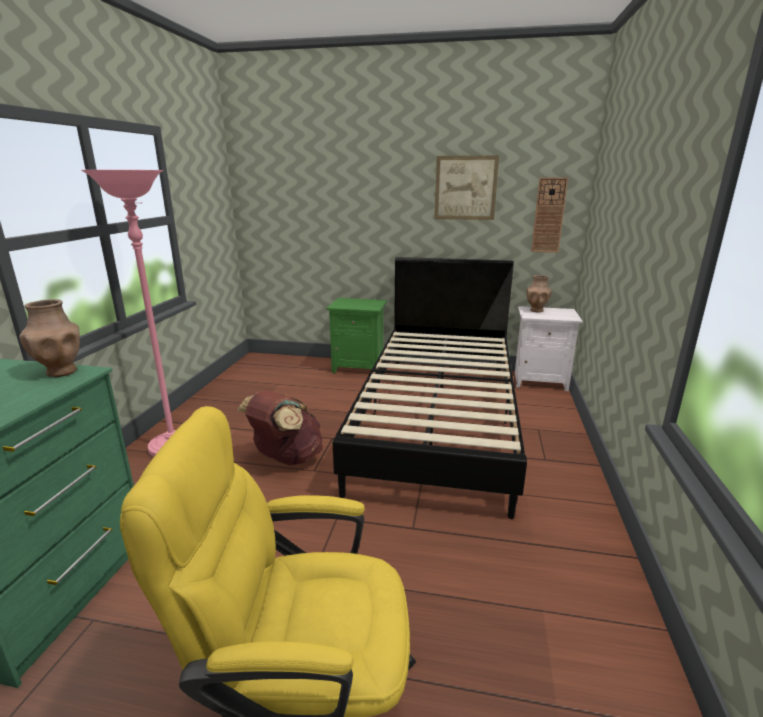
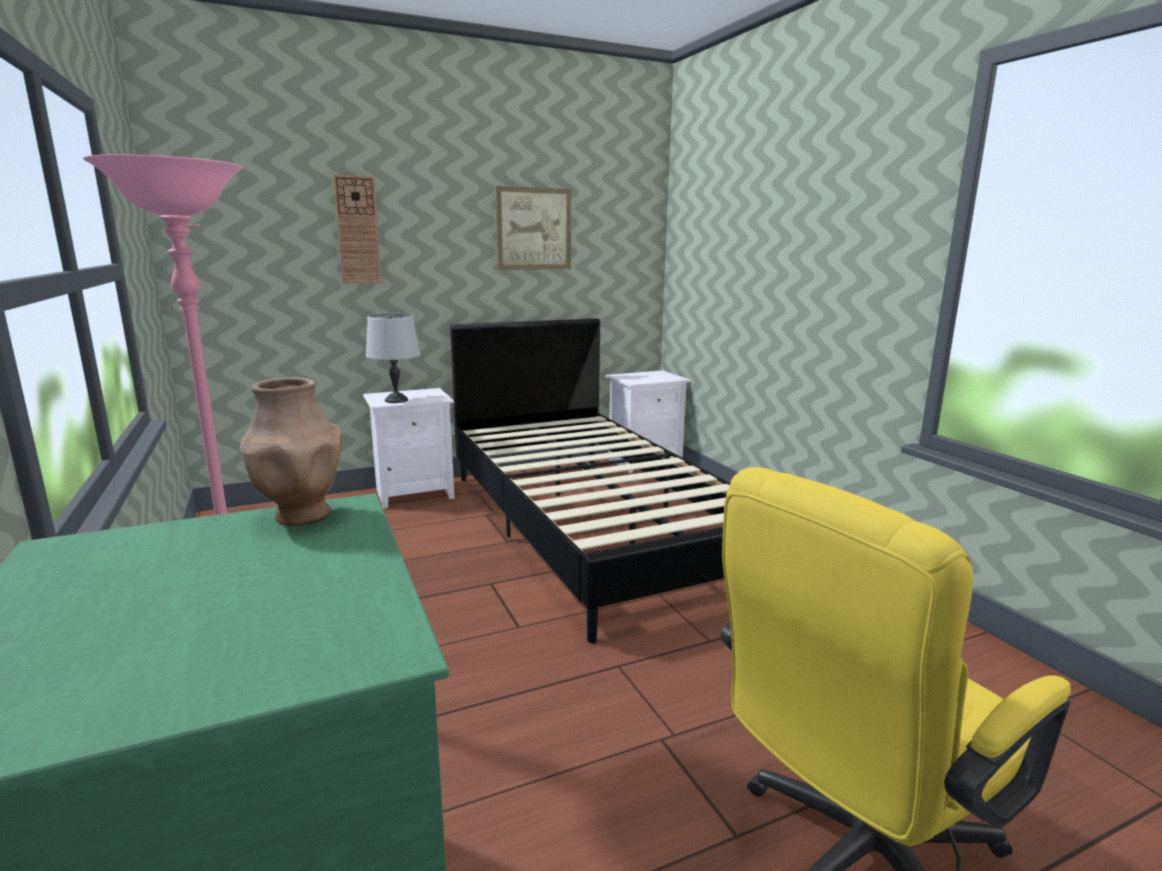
camera: 35 degrees left, 5 degrees down
brown backpack [237,390,323,465] -> none
green nightstand [326,298,387,373] -> white nightstand [363,388,454,509]
brown vase [526,275,552,312] -> none
wall clock [531,177,568,253] -> wall clock moved to [333,175,382,283]
none -> grey table lamp [366,314,421,403]

